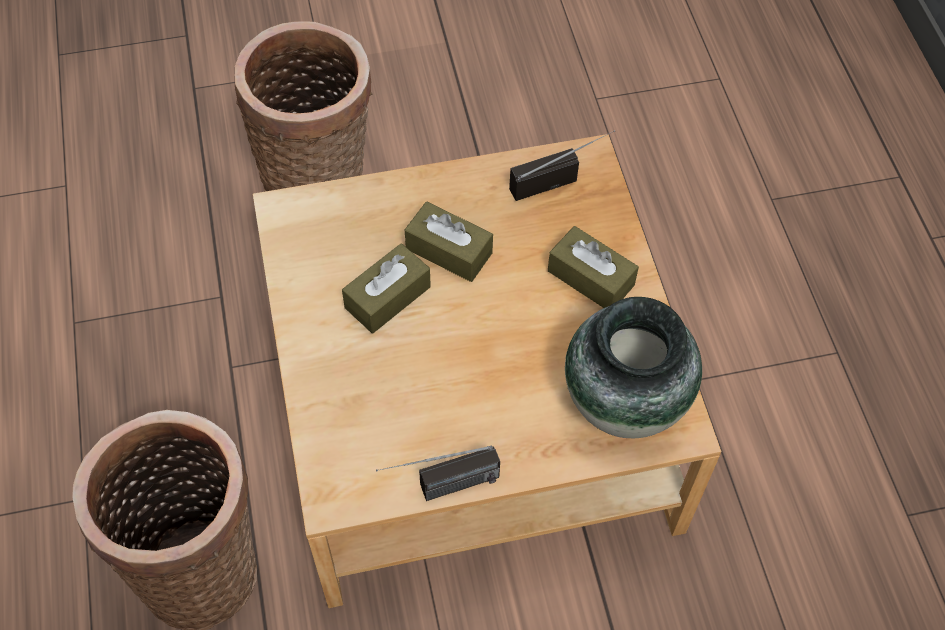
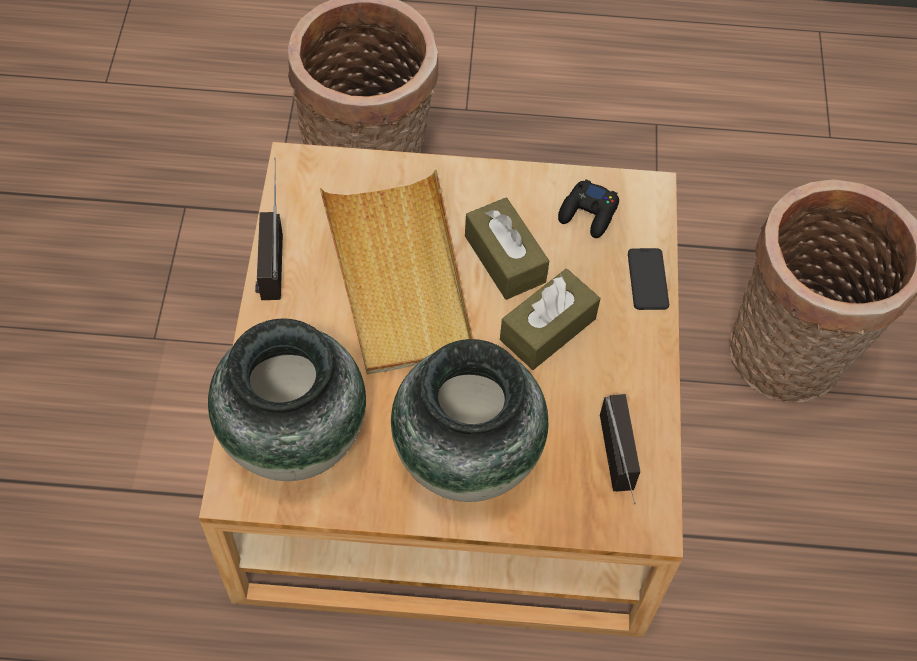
camera: 105 degrees right, 0 degrees up
brown tissue box [548,226,639,308] -> vase [391,339,548,502]
none -> beige tray [320,170,473,375]
none -> black game controller [558,179,619,238]
none -> phone [628,248,669,310]

